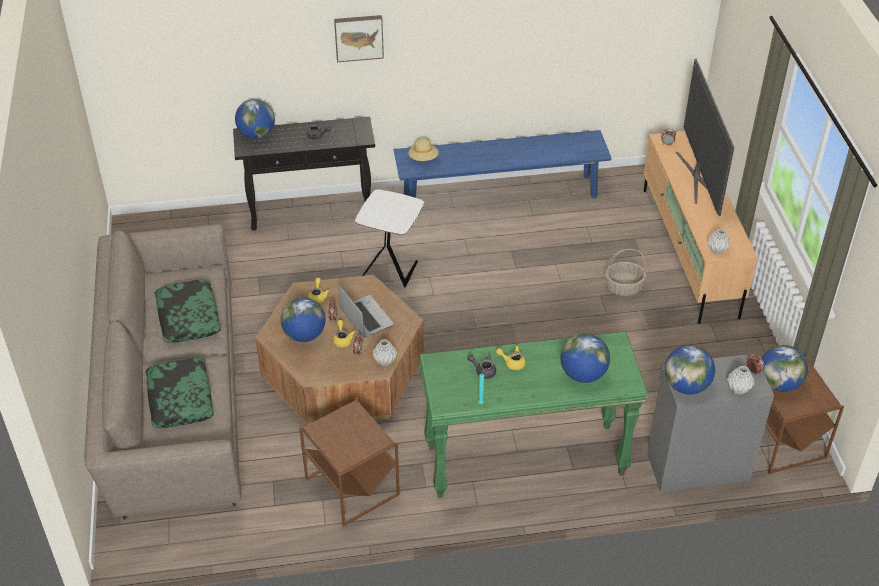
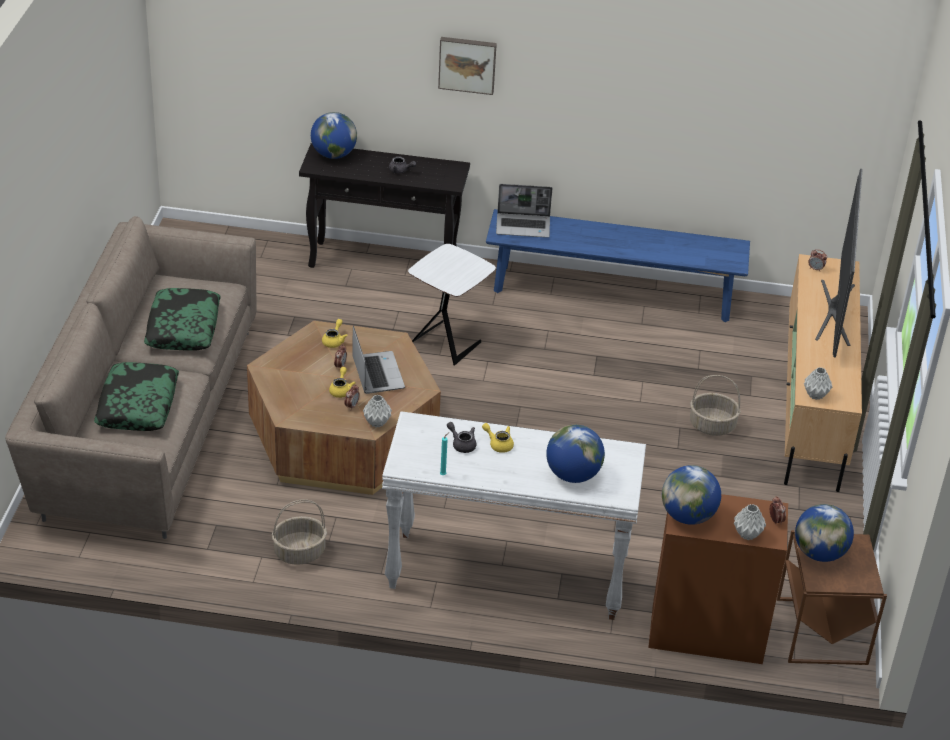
camera: 15 degrees right, 5 degrees down
globe [281,297,326,342] -> none
brown side table [299,397,400,527] -> basket [272,500,327,565]
beige hat [408,139,439,161] -> laptop [496,184,552,238]
green console table [420,332,648,498] -> white console table [382,411,646,620]
grey cabinet [647,354,774,492] -> brown cabinet [648,494,788,664]

